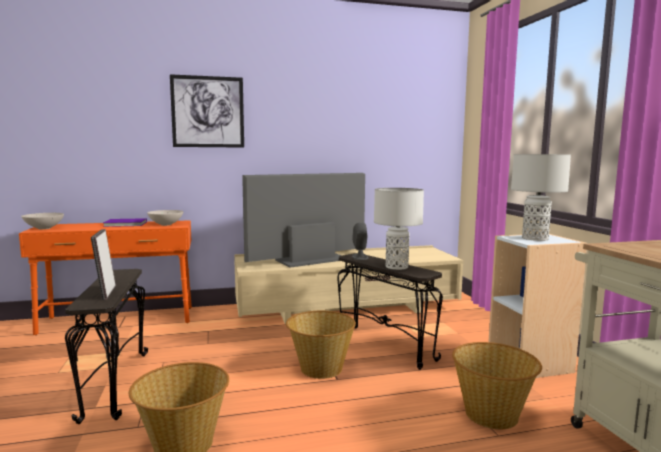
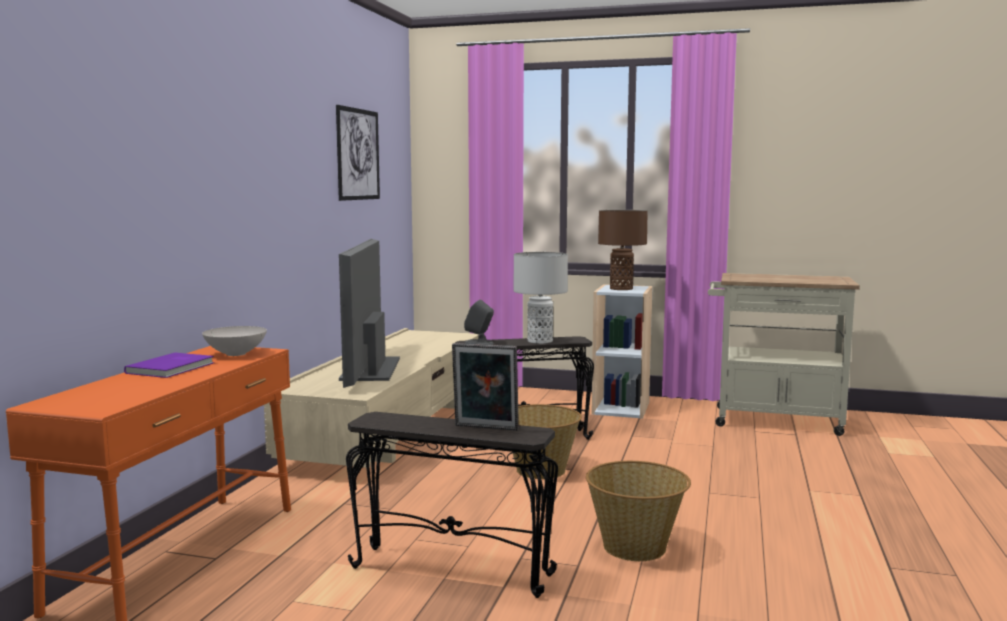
camera: 60 degrees left, 0 degrees up
white bowl [21,213,64,229] -> none
picture [170,74,244,148] -> picture moved to [336,105,380,201]
basket [452,342,542,429] -> none
white table lamp [511,154,571,241] -> brown table lamp [598,210,648,290]

